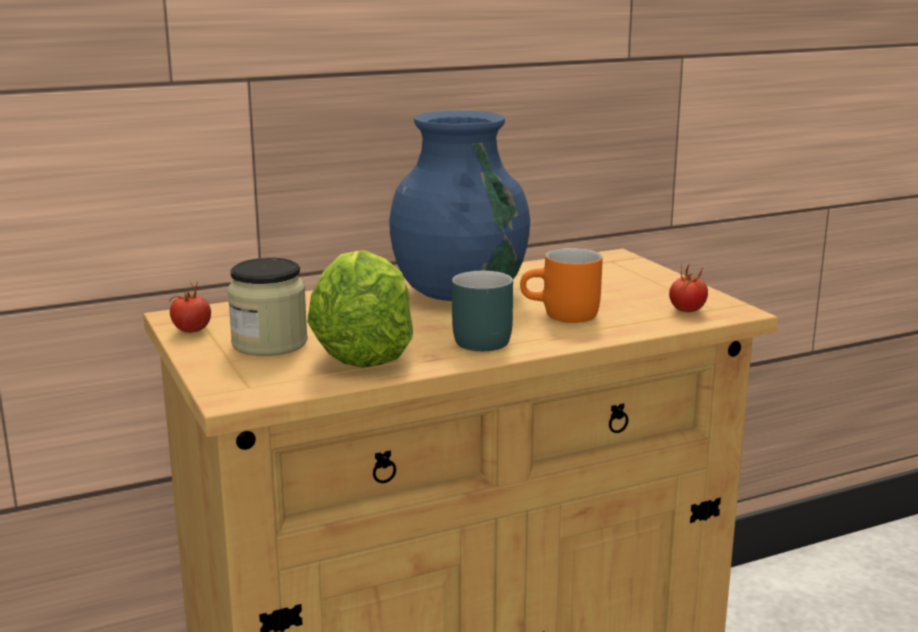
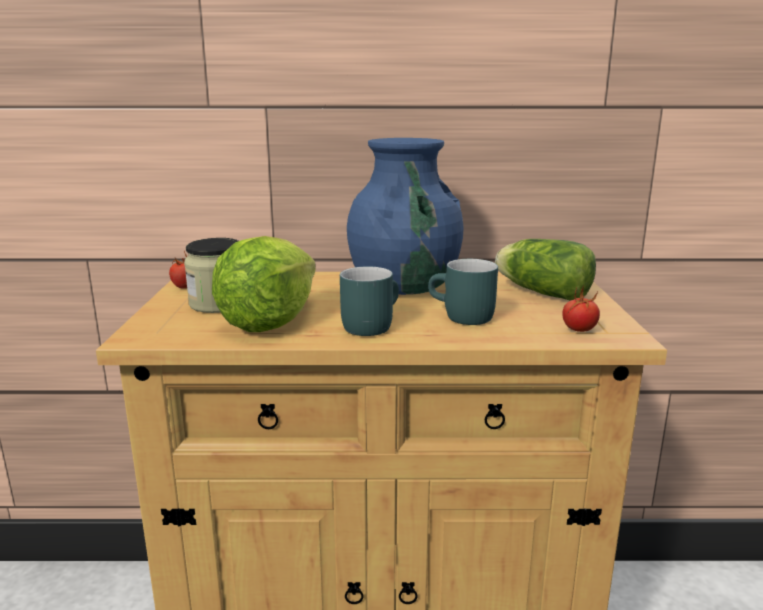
camera: 25 degrees right, 0 degrees up
orange mug [520,248,603,323] -> turquoise mug [428,259,498,325]
none -> lettuce [495,239,596,301]

